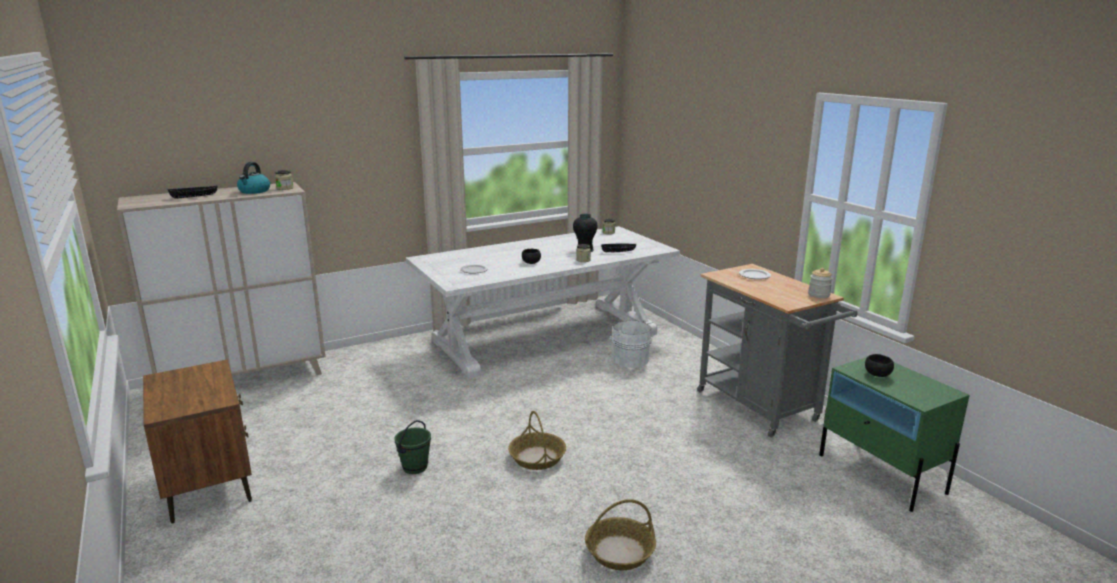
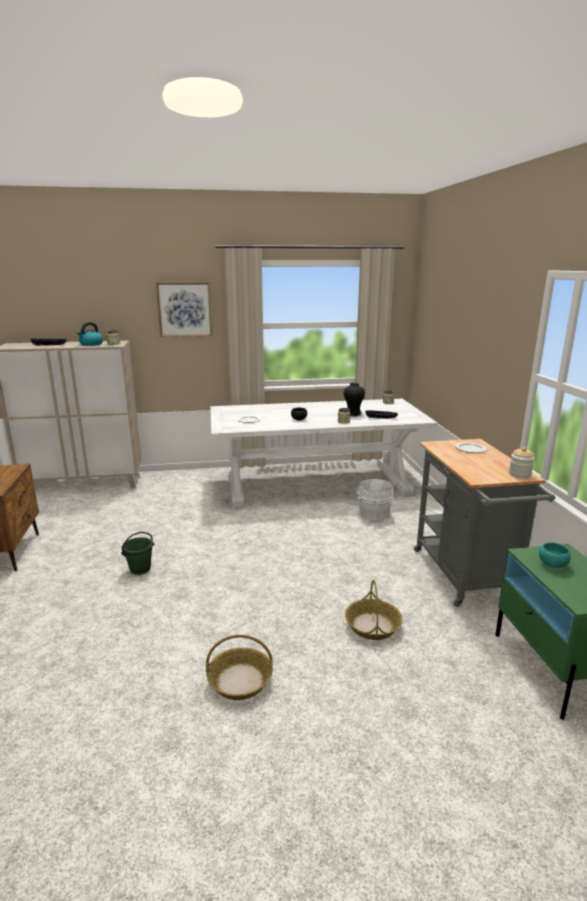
camera: 20 degrees right, 0 degrees up
basket [508,411,566,470] -> basket moved to [345,580,403,640]
black bowl [865,354,894,377] -> turquoise bowl [539,542,571,568]
none -> picture [156,282,212,337]

